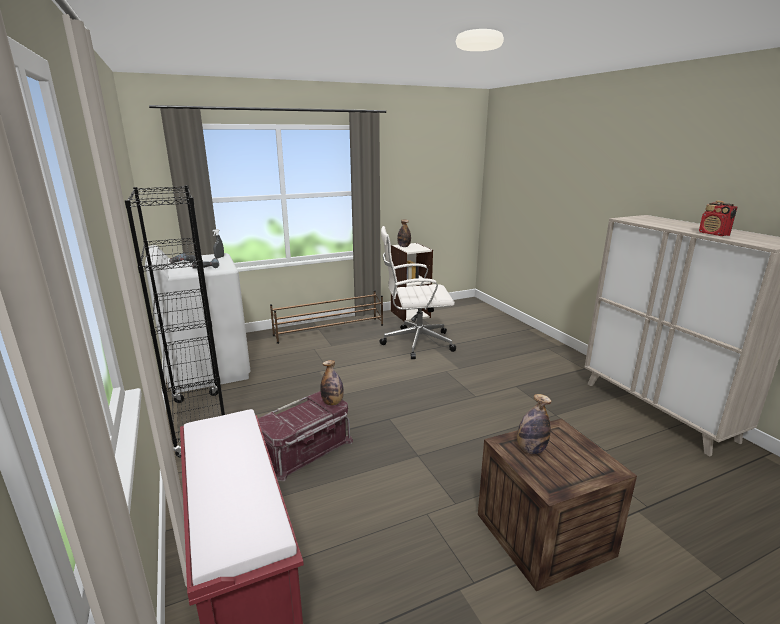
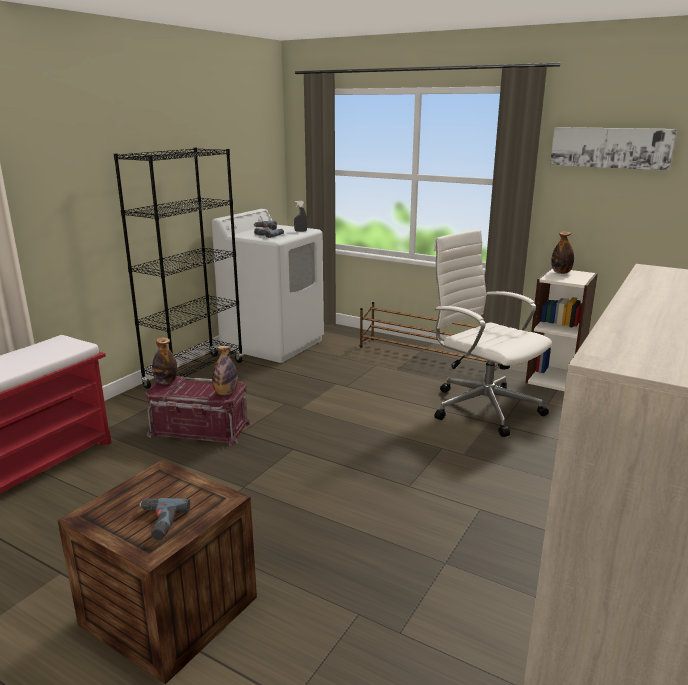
camera: 55 degrees right, 0 degrees up
bottle [517,394,551,454] -> bottle moved to [152,337,178,384]
radio [699,201,737,236] -> none
none -> power drill [139,498,190,540]
none -> picture [550,127,677,170]

